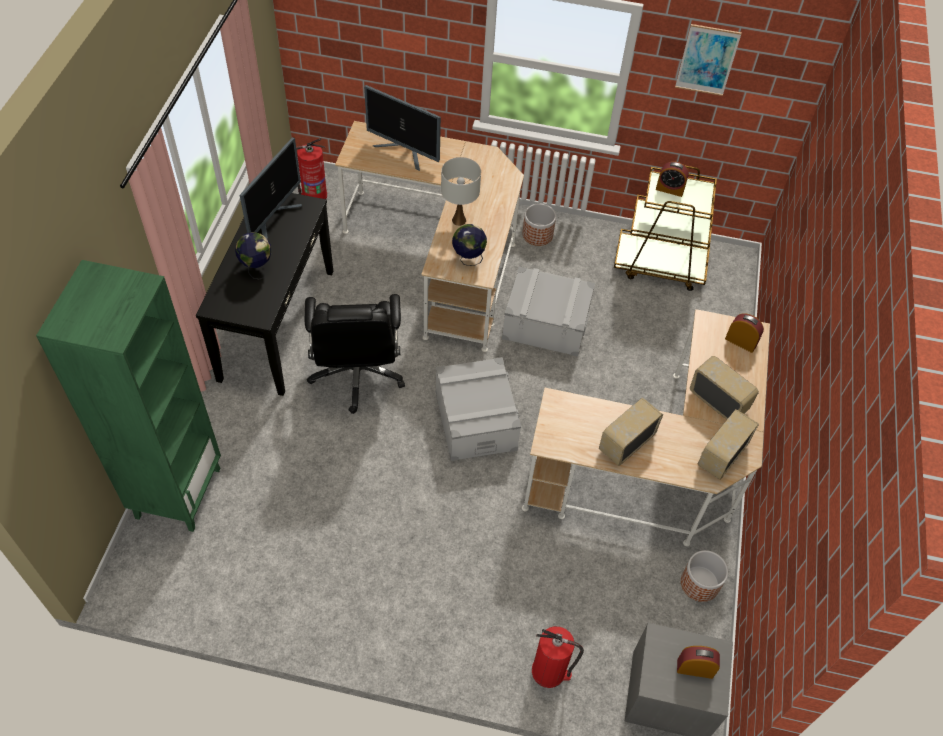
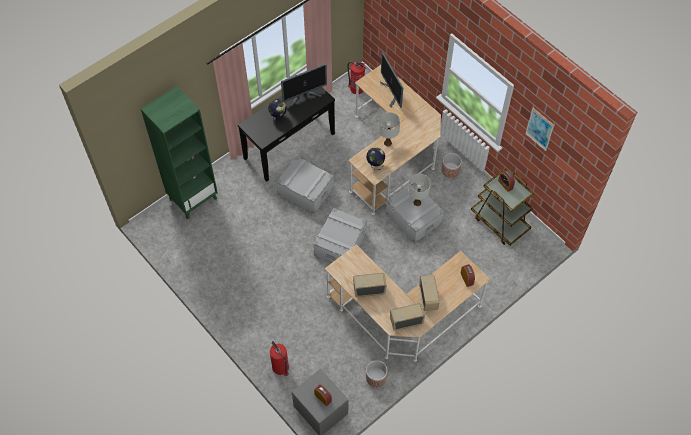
camera: 40 degrees right, 5 degrees up
black office chair [305,294,405,414] -> grey storage box [276,156,334,214]
none -> white table lamp [408,174,431,206]

